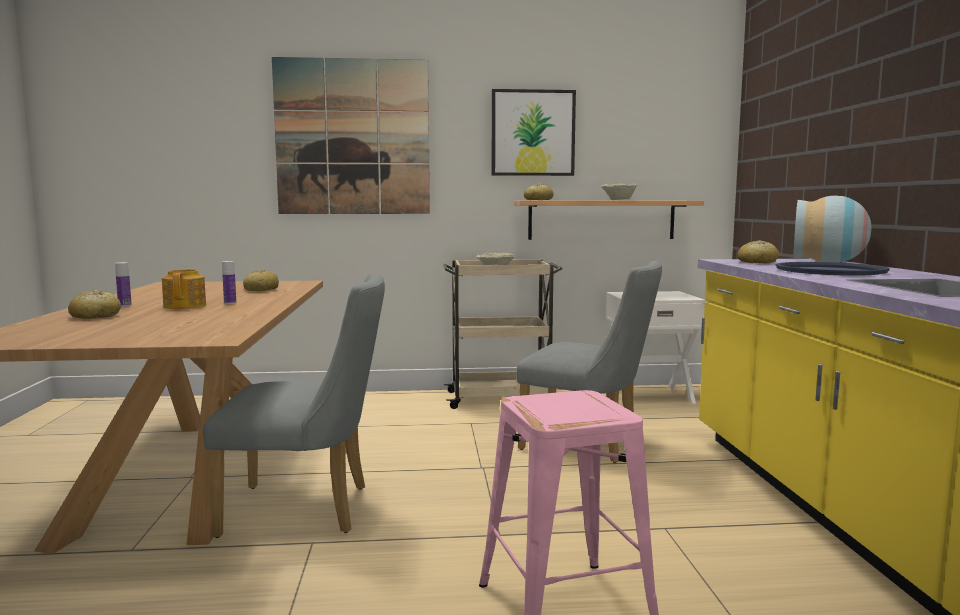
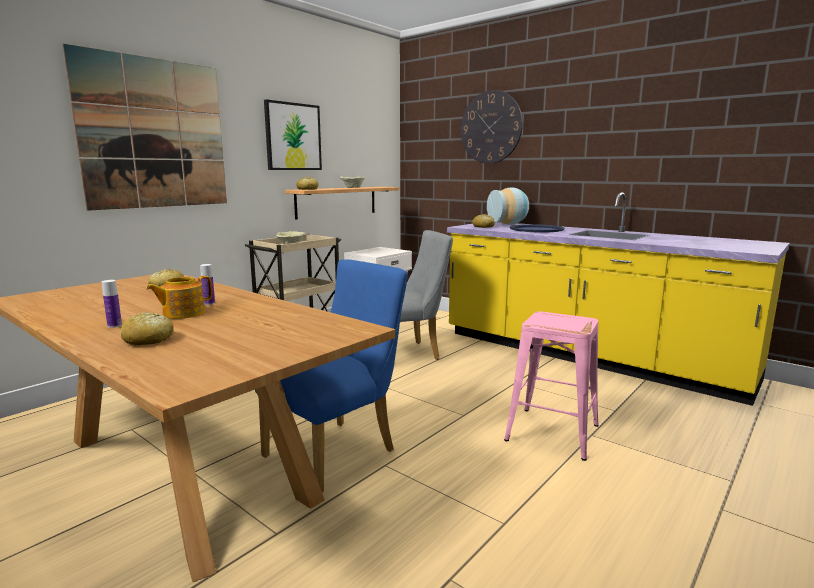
camera: 45 degrees left, 5 degrees up
teapot [162,269,206,309] -> teapot turned 75 degrees counterclockwise [146,276,212,319]
grey chair [203,273,385,538] -> blue chair [255,259,408,493]
none -> wall clock [461,90,523,164]

